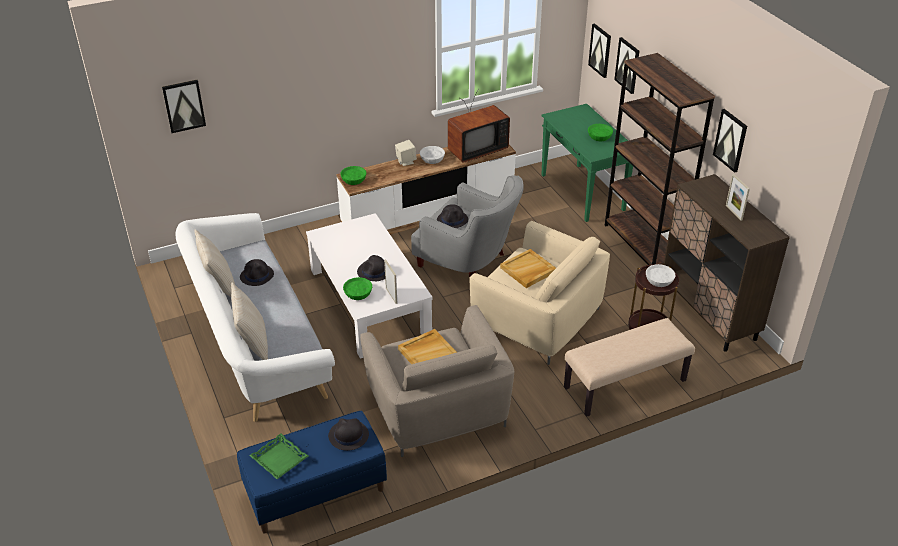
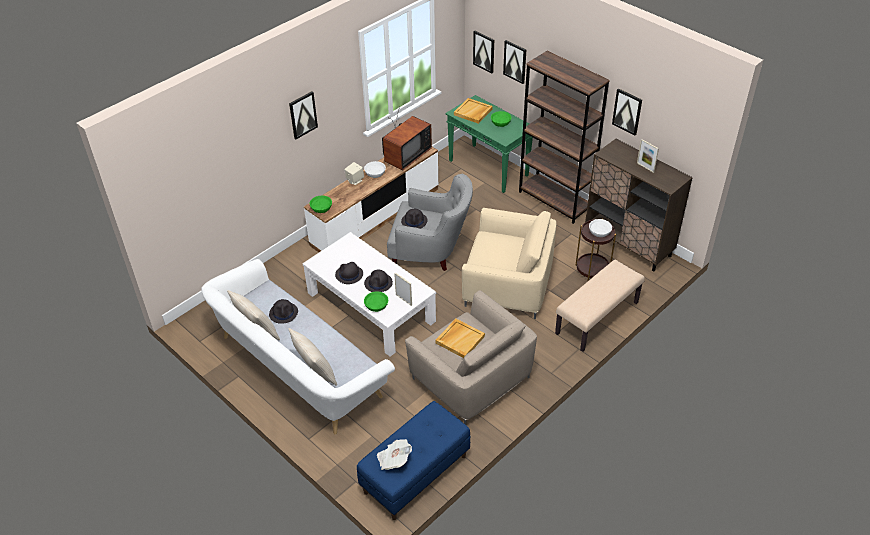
camera: 20 degrees left, 5 degrees up
picture [162,80,206,133] -> picture moved to [289,91,318,139]
green tray [249,433,308,479] -> newspaper [377,439,412,470]
black hat [328,418,369,451] -> black hat moved to [335,262,363,284]
beige tray [500,249,556,288] -> beige tray moved to [454,98,493,124]

